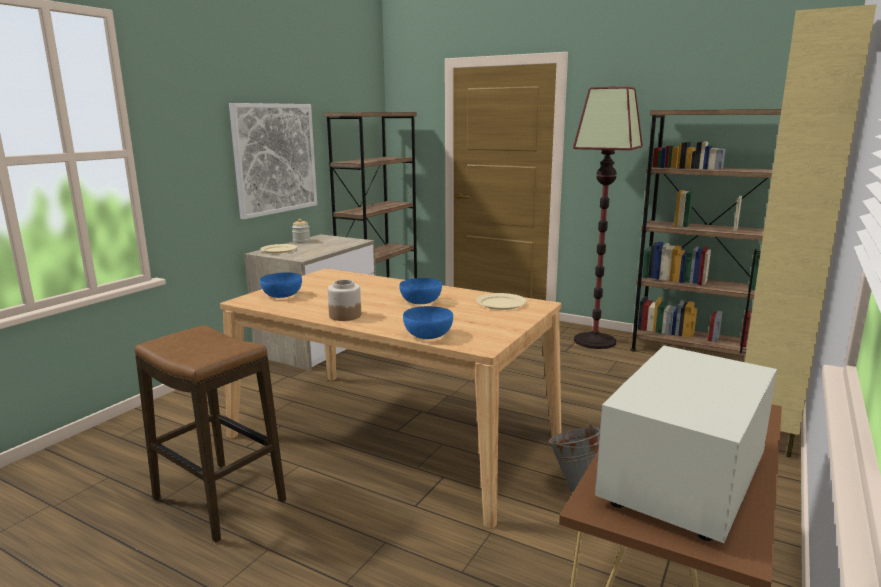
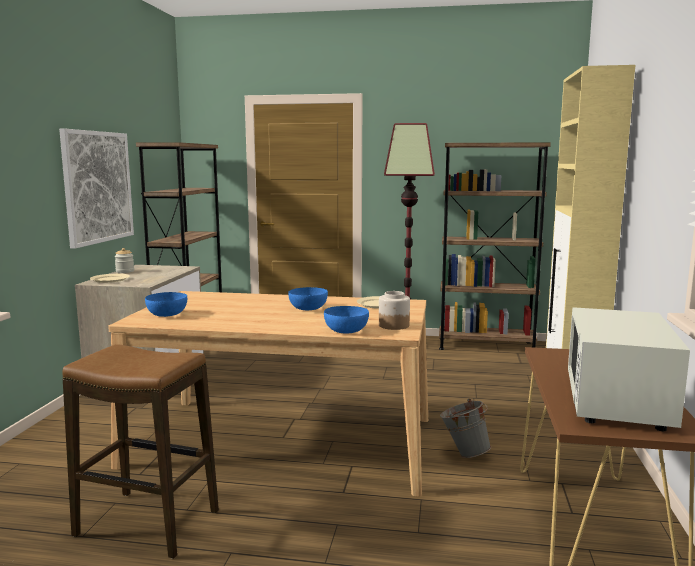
camera: 20 degrees left, 5 degrees down
jar [328,280,361,321] -> jar moved to [379,291,410,330]

